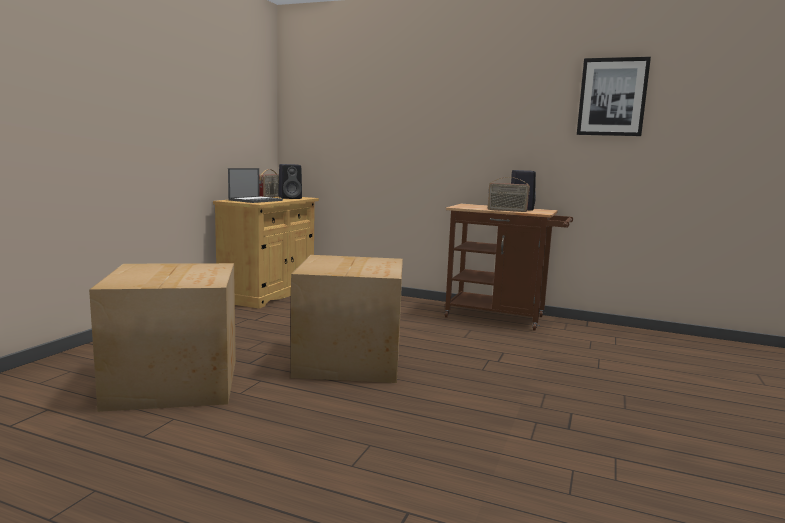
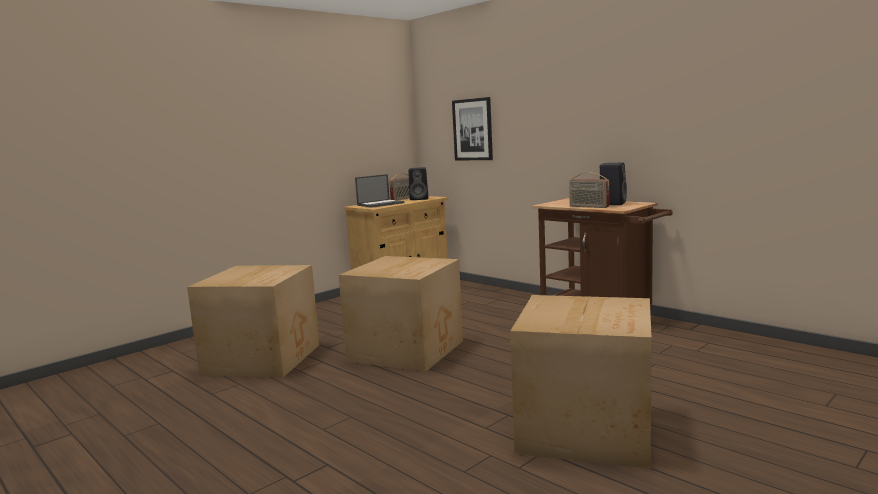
camera: 25 degrees right, 0 degrees up
picture [577,57,651,136] -> picture moved to [452,97,493,160]
none -> cardboard box [510,295,652,469]

